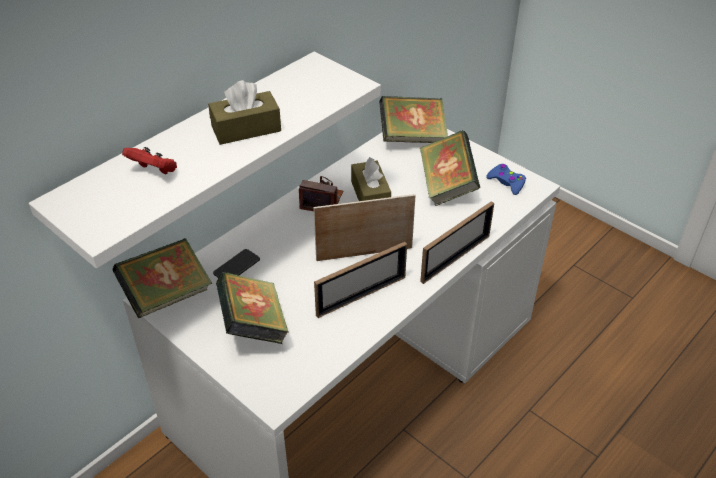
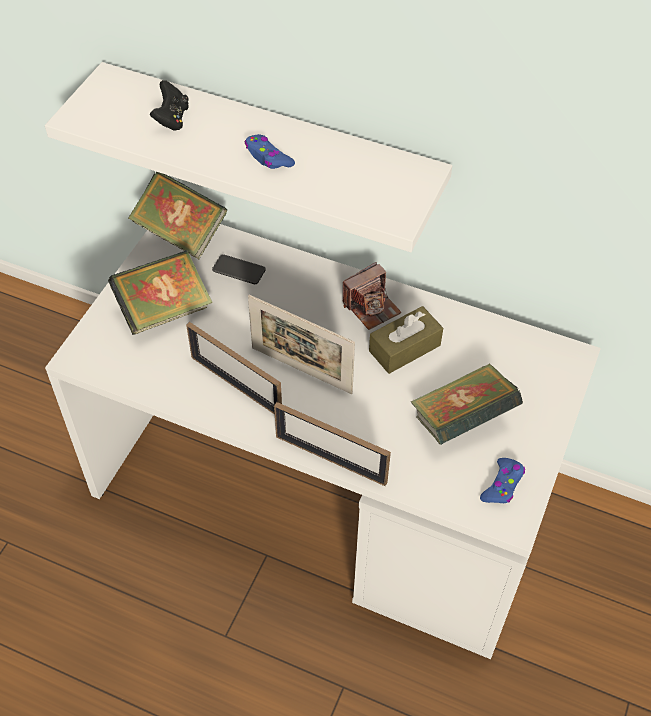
camera: 70 degrees right, 10 degrees up
red game controller [122,147,177,175] -> black game controller [150,80,189,131]
brown tissue box [208,80,281,145] -> blue game controller [245,134,295,169]
camera [299,176,343,211] -> camera turned 60 degrees clockwise [343,262,401,330]
picture frame [313,194,416,261] -> picture frame turned 150 degrees clockwise [248,295,355,394]
book [379,96,448,143] -> none

